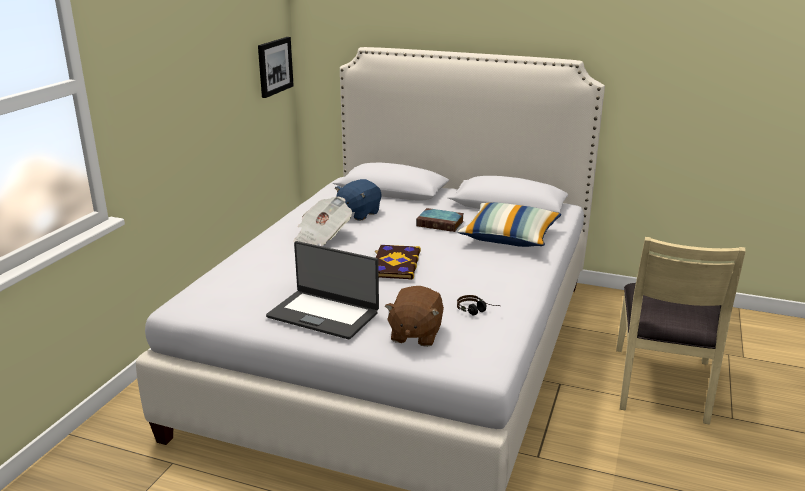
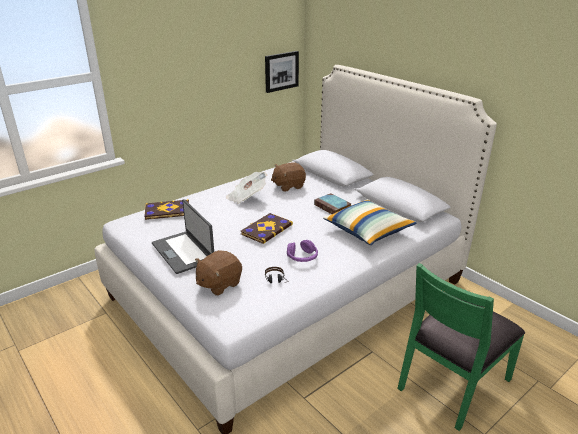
camera: 30 degrees right, 5 degrees up
blue plush toy [335,179,381,221] -> brown plush toy [271,162,306,192]
beige chair [616,237,746,425] -> green chair [397,263,525,431]
none -> book [145,199,189,220]
none -> purple headphones [287,240,318,262]

